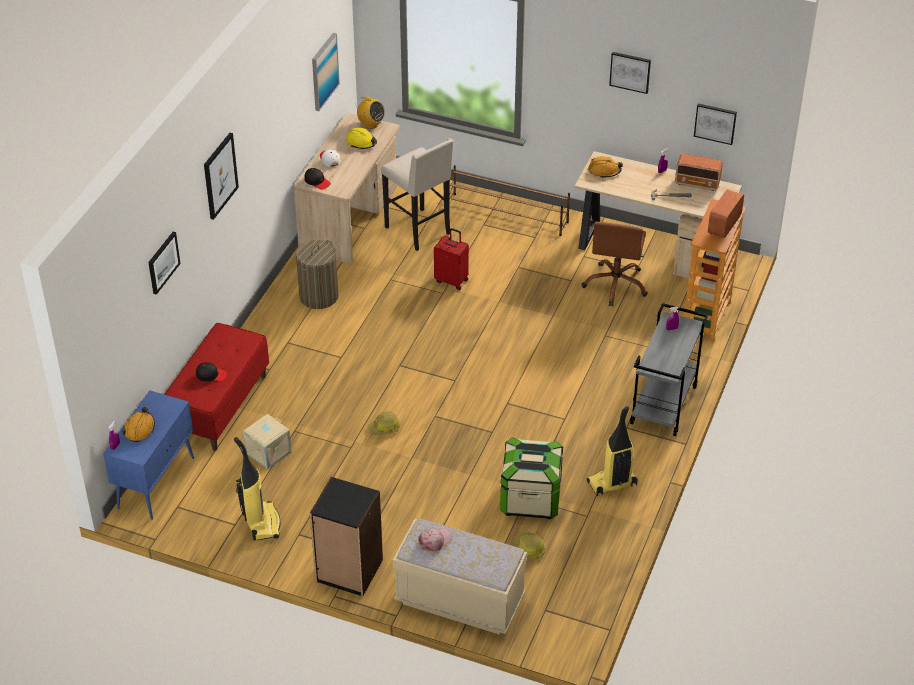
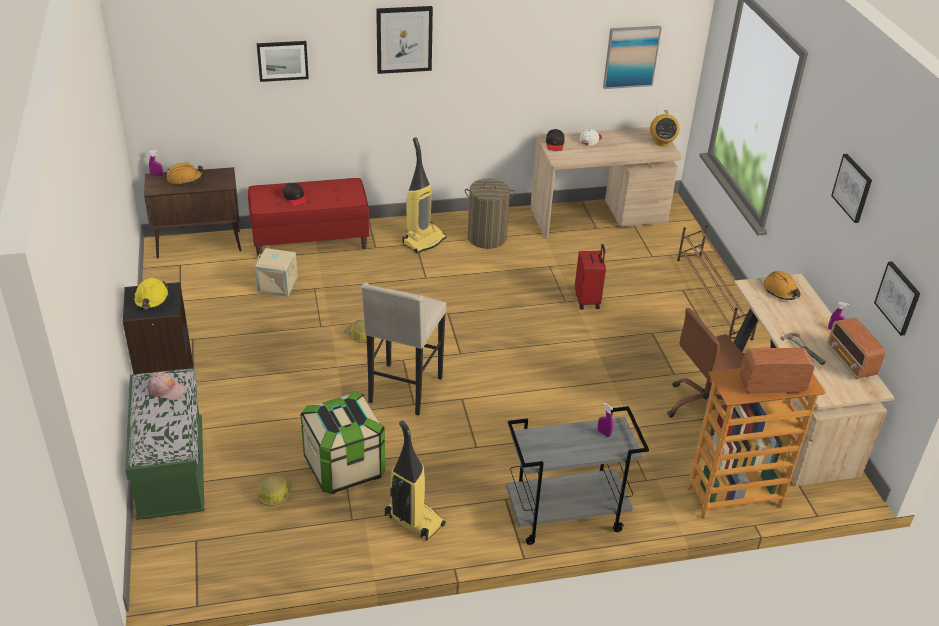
camera: 55 degrees right, 5 degrees down
blue cabinet [103,390,194,520] -> brown cabinet [144,167,241,259]
vacuum cleaner [234,437,281,541] -> vacuum cleaner moved to [403,137,447,253]
yellow hard hat [346,127,377,149] -> yellow hard hat moved to [134,278,169,309]
beige stool [381,138,453,251] -> beige stool moved to [361,283,446,416]
beige bench [393,518,527,635] -> green bench [125,368,204,520]

